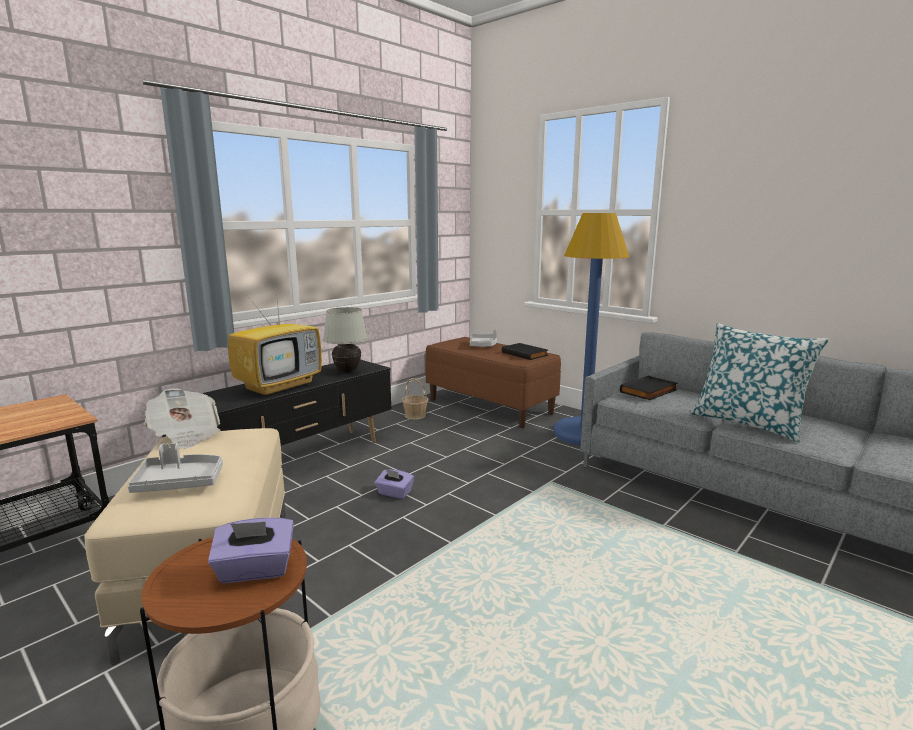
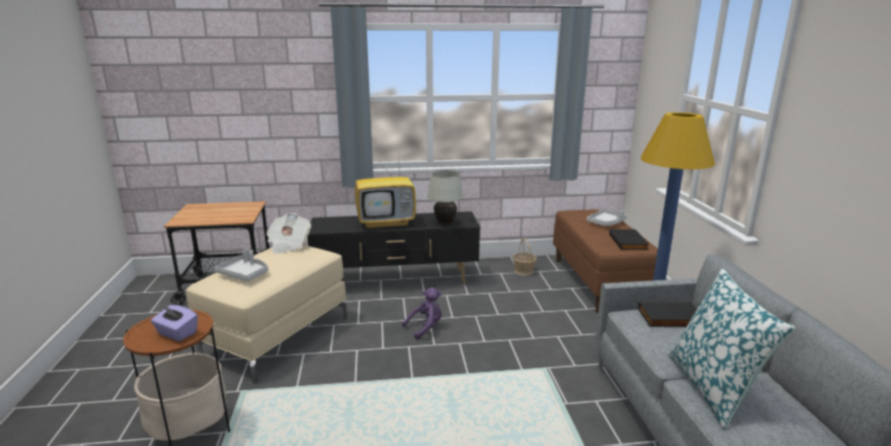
camera: 40 degrees right, 5 degrees up
purple tissue box [375,469,414,499] -> purple plush toy [402,287,442,340]

